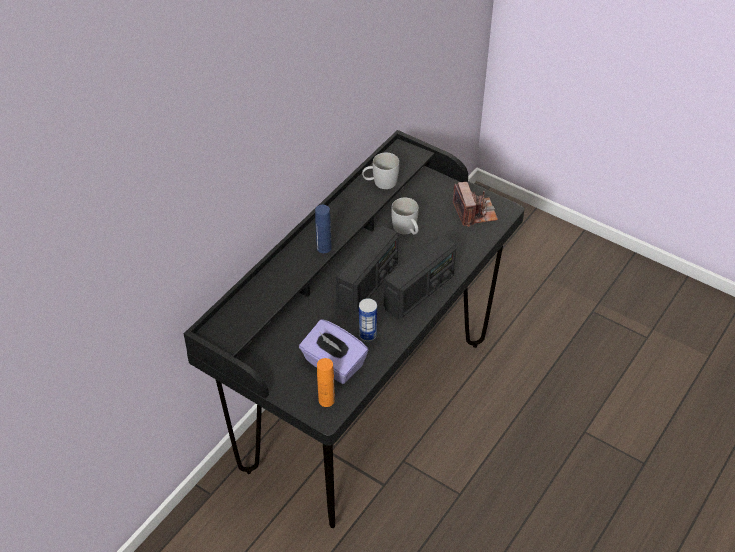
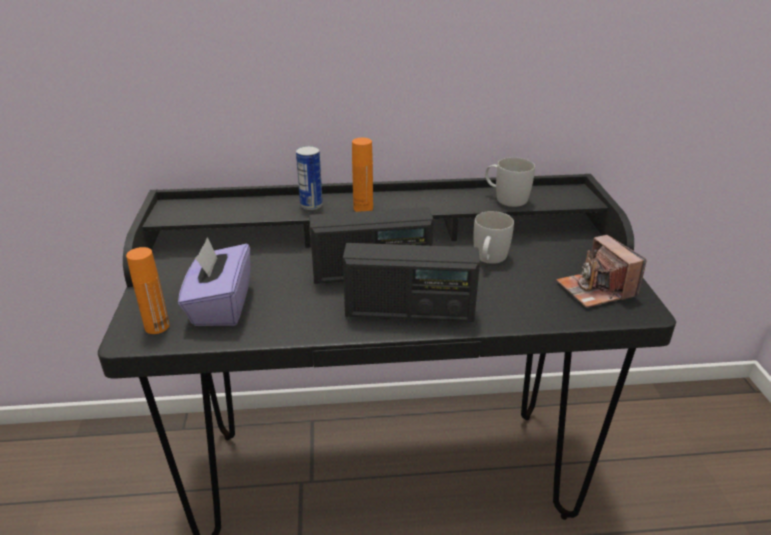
camera: 50 degrees right, 15 degrees down
blue bottle [315,205,332,253] -> orange bottle [352,138,373,212]
can [359,298,377,342] -> can moved to [296,146,323,210]
camera [453,182,498,227] -> camera turned 120 degrees clockwise [556,235,647,308]

